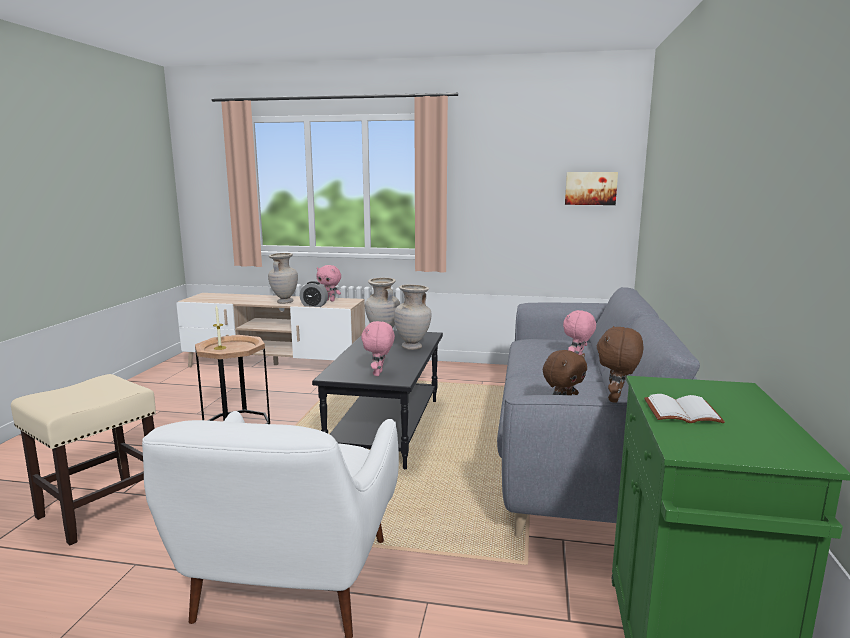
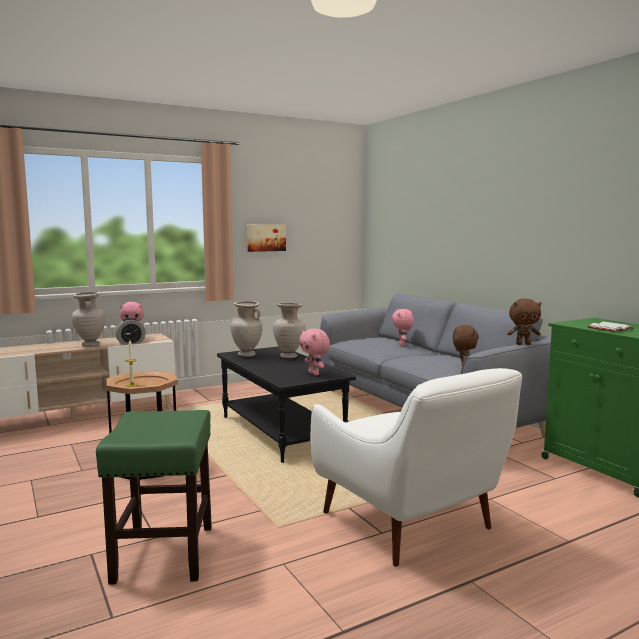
camera: 40 degrees left, 5 degrees down
beige stool [11,374,156,545] -> green stool [96,410,212,585]
picture [565,172,618,205] -> picture moved to [247,224,286,252]
brown plush toy [597,326,644,403] -> brown plush toy turned 75 degrees counterclockwise [507,298,542,345]

